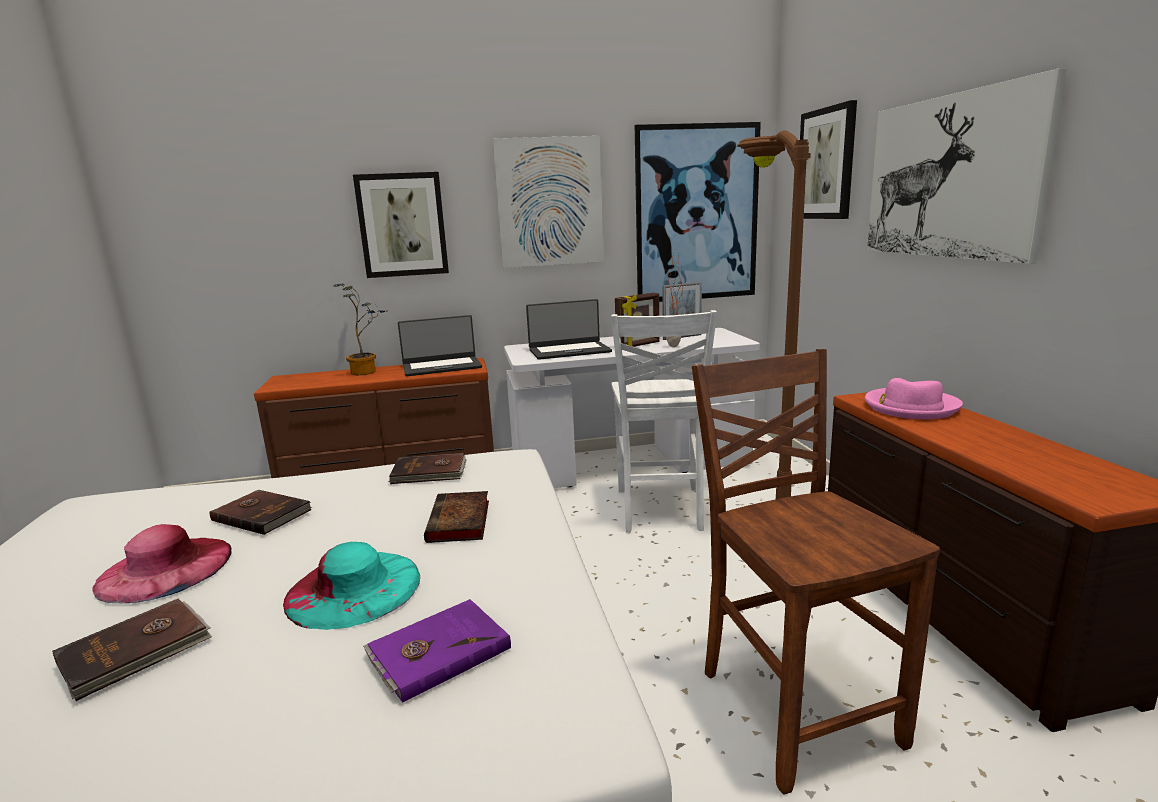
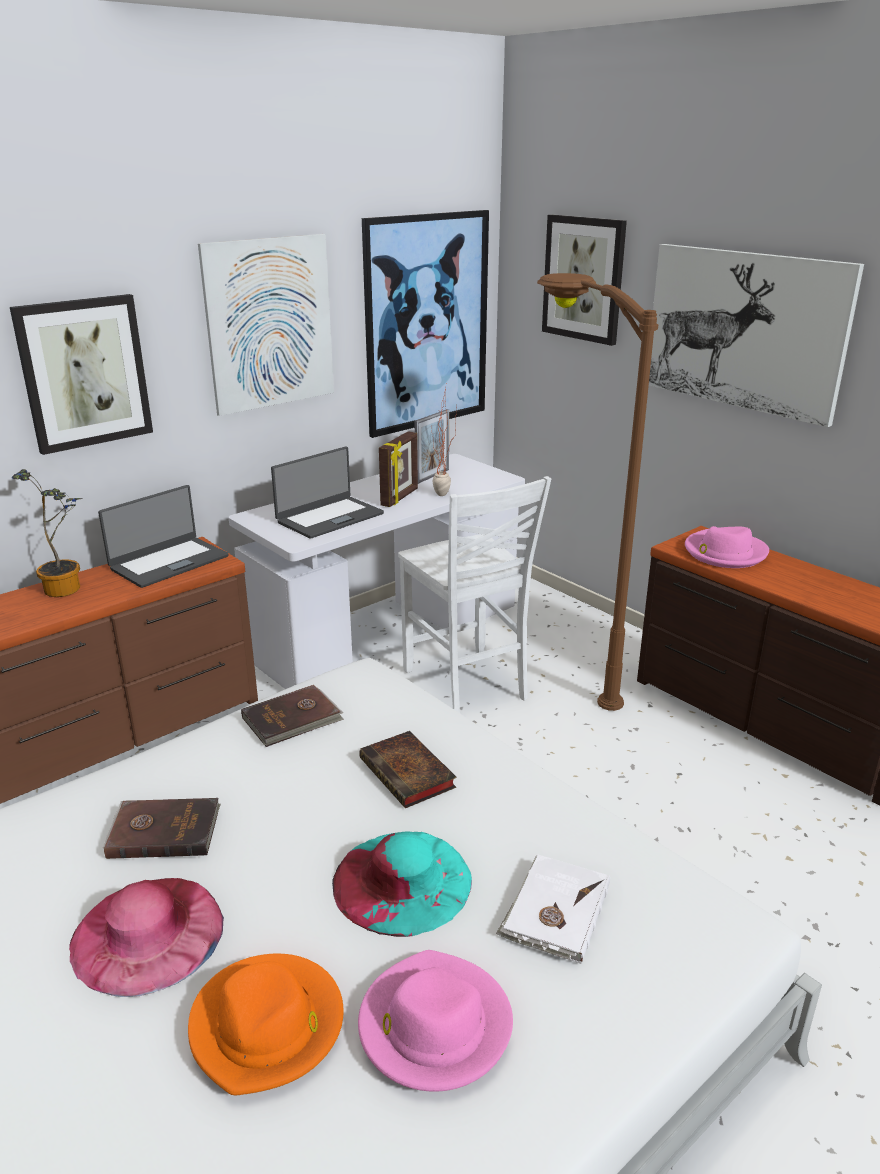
camera: 30 degrees left, 10 degrees up
brown book [52,598,212,701] -> orange hat [188,954,344,1095]
purple book [363,599,511,703] -> white book [496,855,610,964]
brown chair [692,349,940,794] -> none
none -> pink hat [358,950,513,1092]

